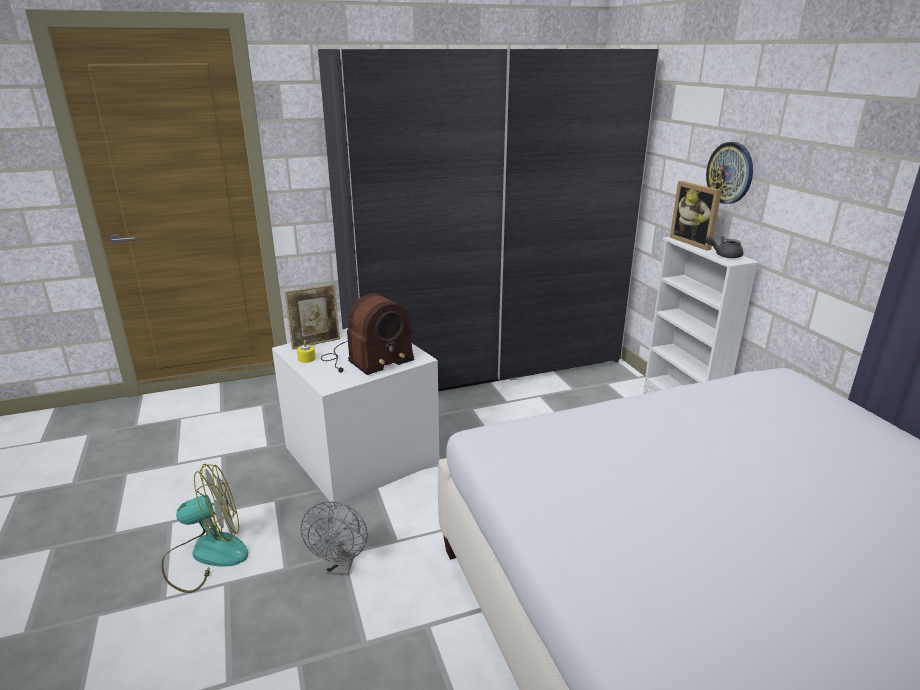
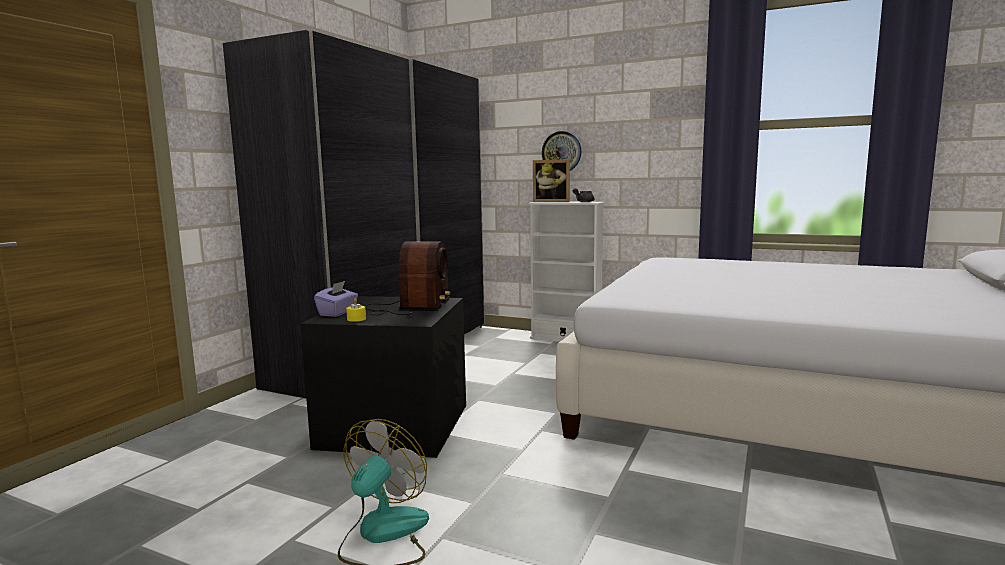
camera: 45 degrees left, 15 degrees down
white storage box [272,328,439,507] -> black storage box [300,296,466,458]
picture frame [285,284,340,349] -> purple tissue box [314,281,358,317]
grey fan [301,501,368,575] -> none

